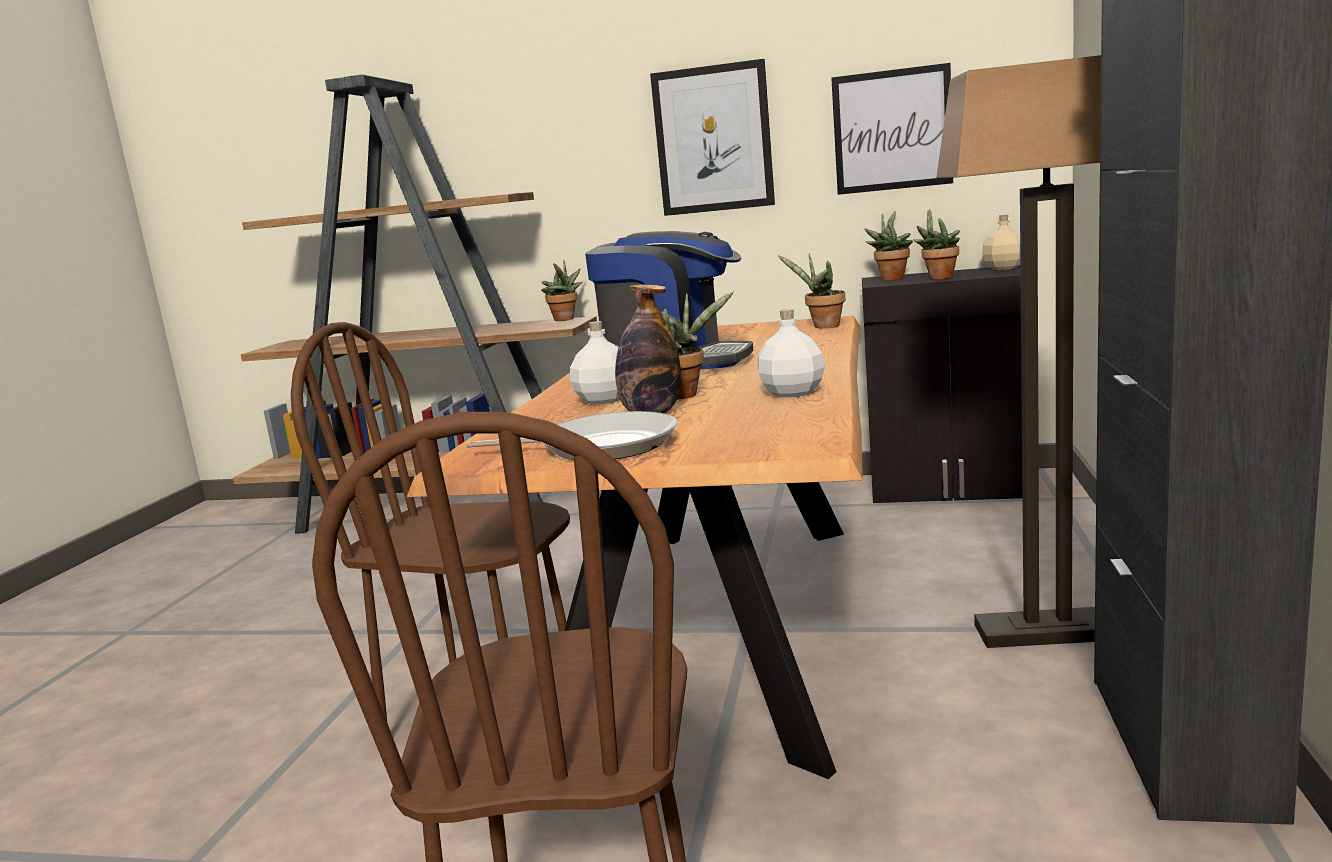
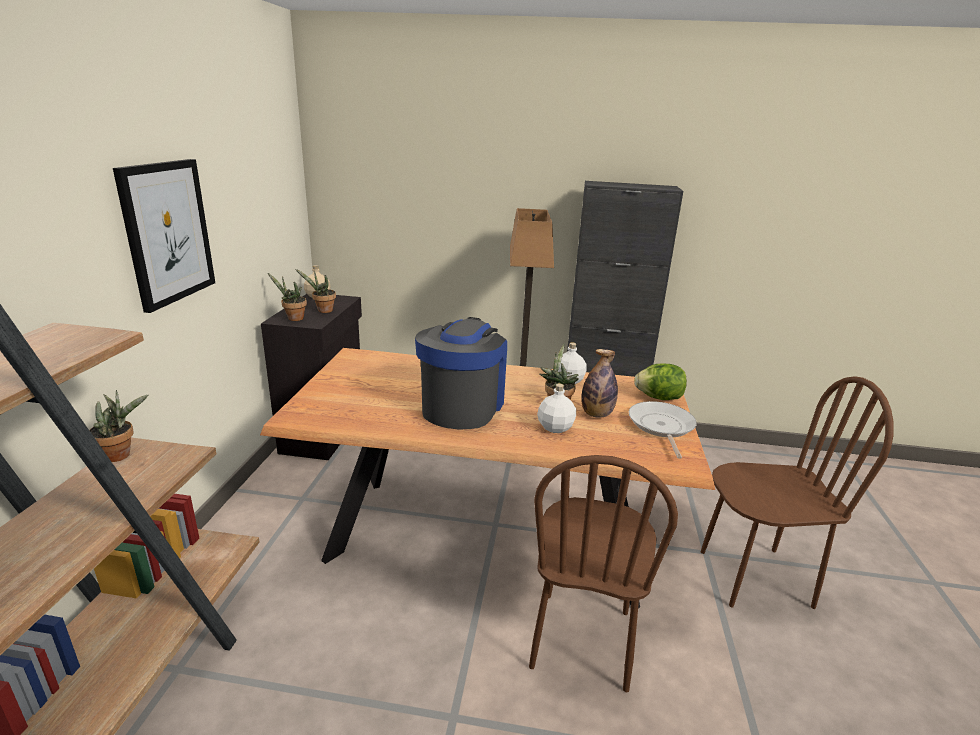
camera: 95 degrees left, 10 degrees up
potted plant [778,254,845,328] -> none
picture [831,63,953,195] -> none
none -> lettuce [634,364,687,400]

